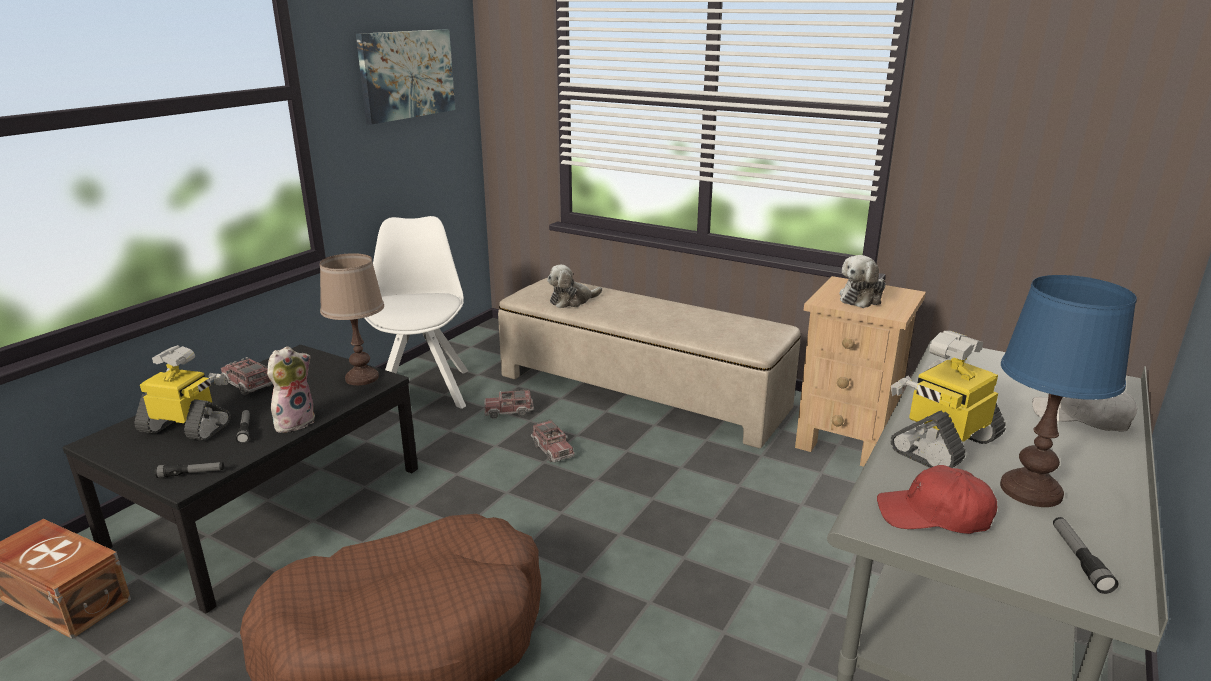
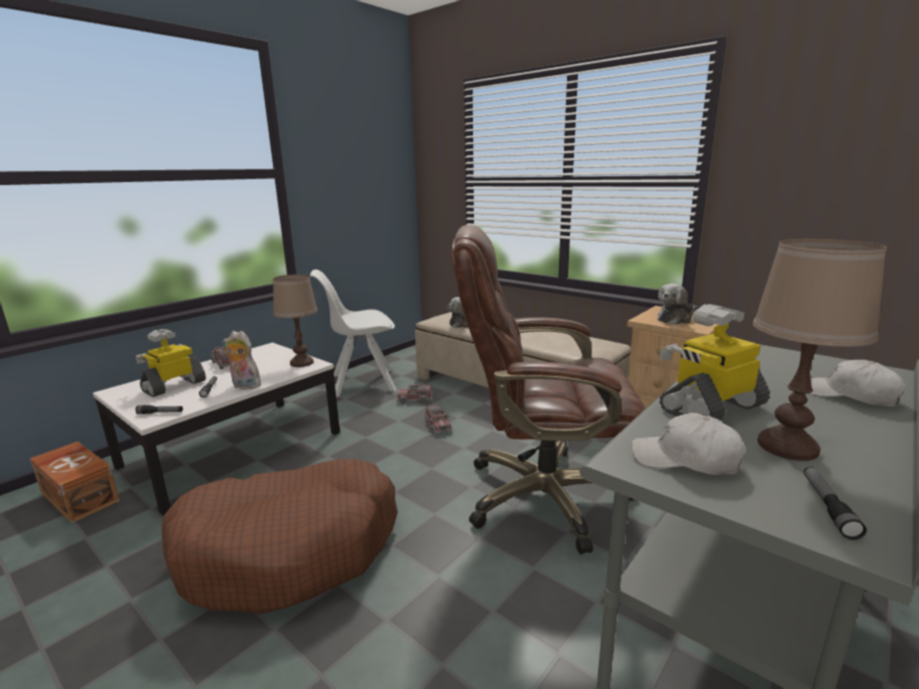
camera: 10 degrees right, 5 degrees down
black coffee table [63,344,418,613] -> white coffee table [93,342,340,515]
toy robot [134,345,231,441] -> toy robot turned 75 degrees counterclockwise [136,329,206,397]
plush toy [267,346,315,433] -> plush toy turned 120 degrees counterclockwise [222,331,261,389]
picture [356,29,455,124] -> none
white chair [365,216,468,409] -> white chair turned 105 degrees counterclockwise [310,269,397,398]
red cap [877,465,997,534] -> white cap [632,413,745,475]
blue table lamp [1000,275,1137,507] -> brown table lamp [753,239,887,461]
none -> brown office chair [451,225,646,554]

